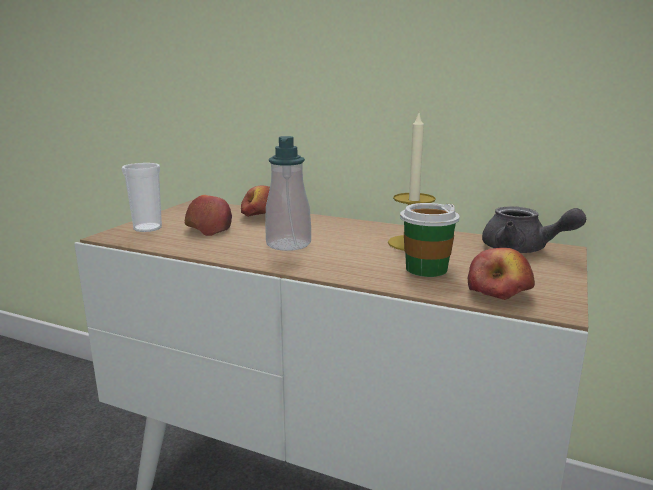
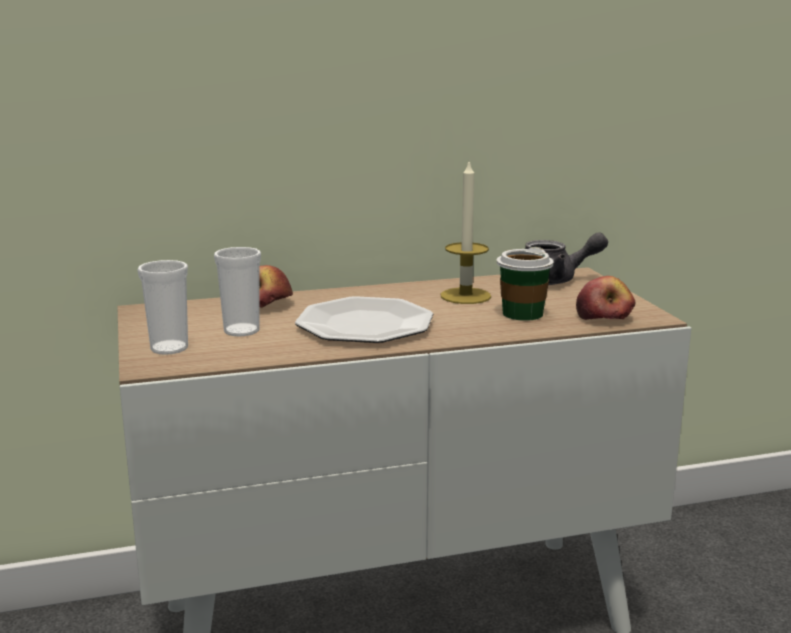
camera: 40 degrees left, 0 degrees up
apple [185,195,232,236] -> cup [214,247,261,336]
soap dispenser [265,136,311,251] -> plate [295,296,433,343]

